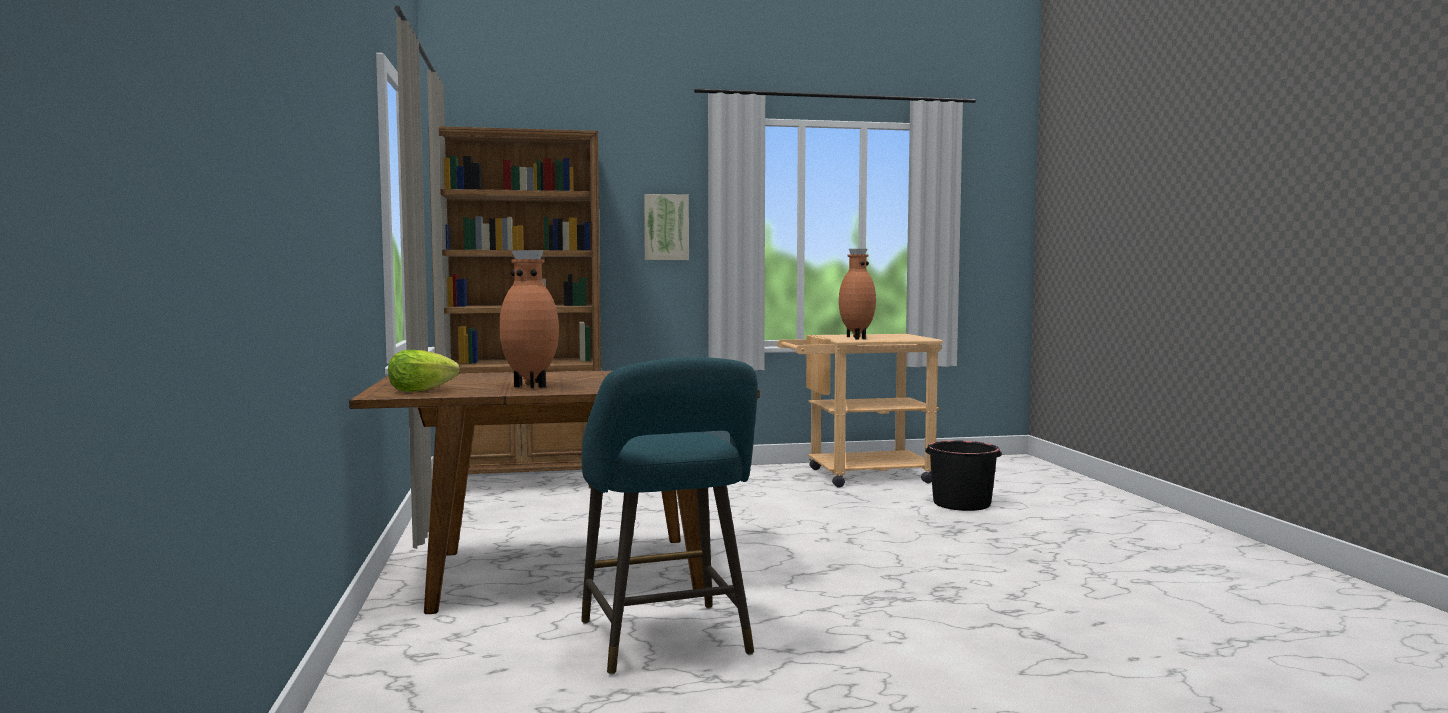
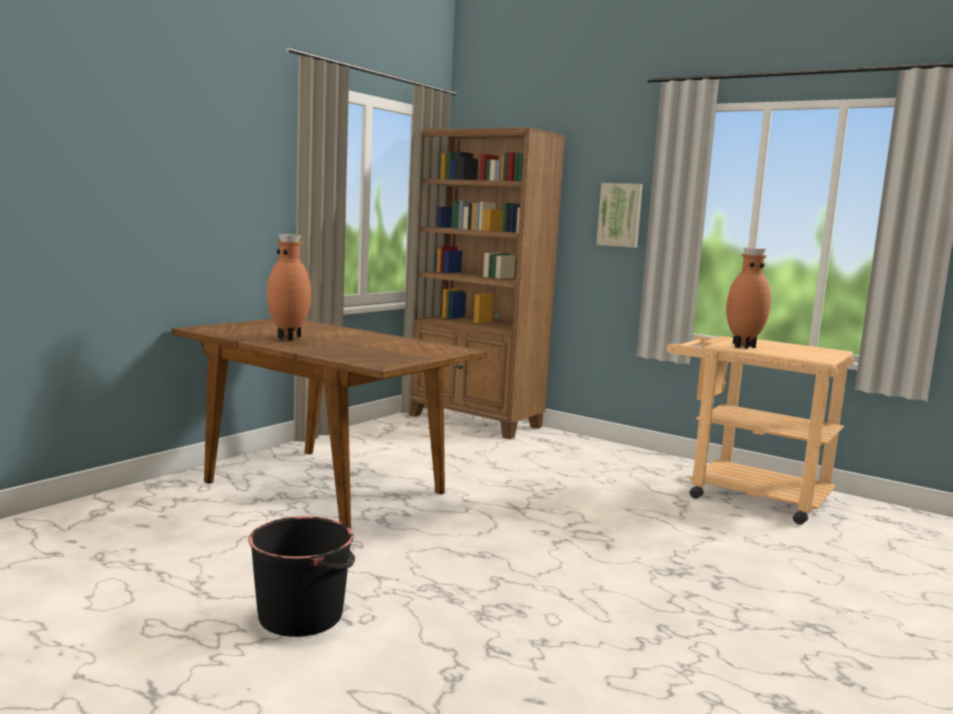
camera: 45 degrees right, 5 degrees up
lettuce [388,350,460,392] -> none
turquoise stool [581,357,757,675] -> none
black bucket [925,440,1002,511] -> black bucket moved to [248,516,355,637]

